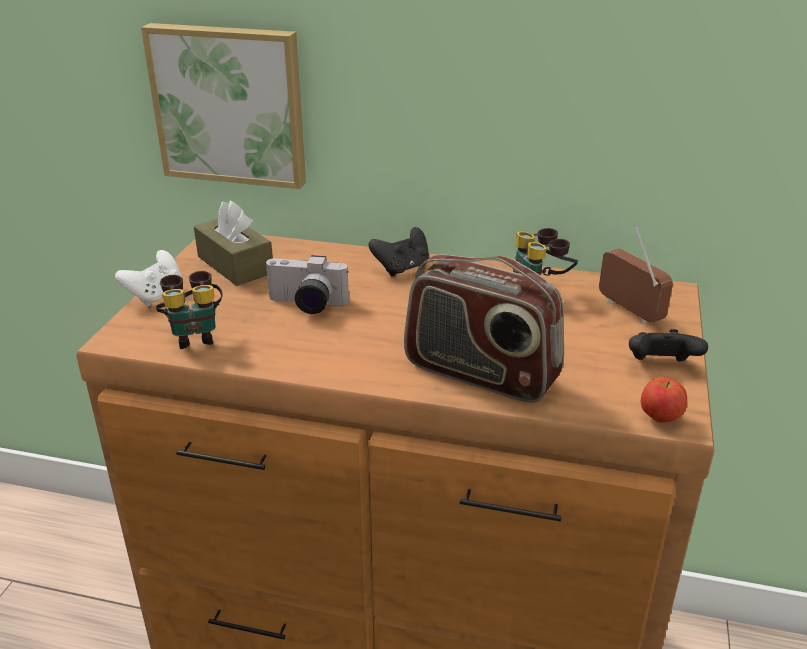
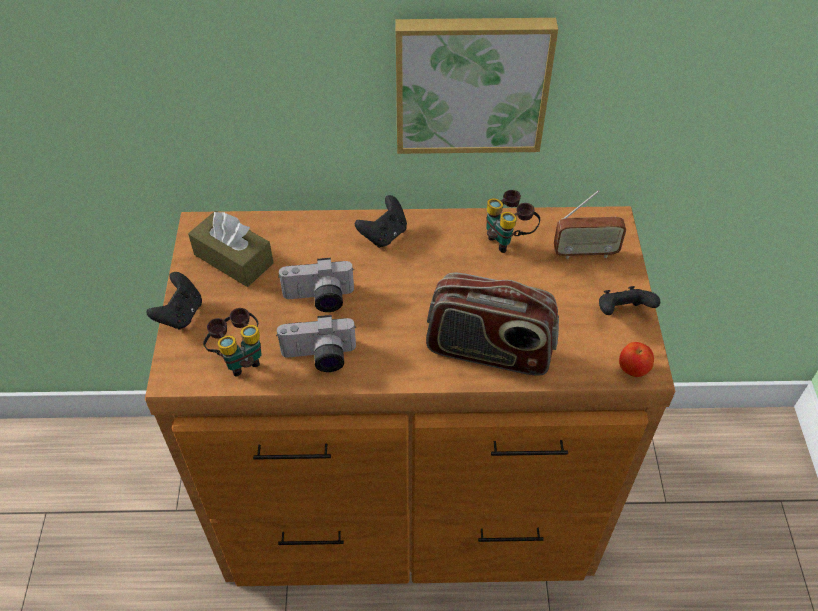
camera: 15 degrees left, 20 degrees up
white game controller [115,250,182,306] -> black game controller [147,272,202,330]
picture [141,23,306,189] -> picture moved to [395,18,558,154]
radio [599,226,673,324] -> radio turned 135 degrees clockwise [554,190,626,259]
none -> camera [276,315,356,372]

